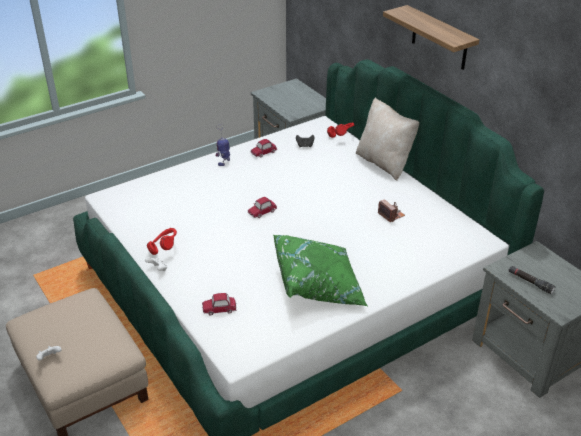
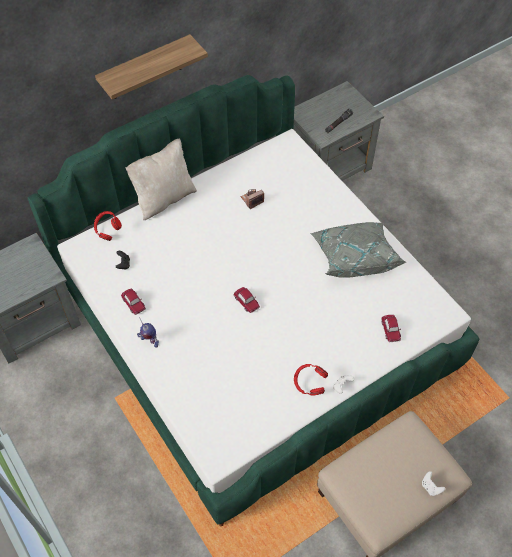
camera: 90 degrees left, 20 degrees up
green pillow [273,234,367,306] -> grey pillow [310,222,406,278]

